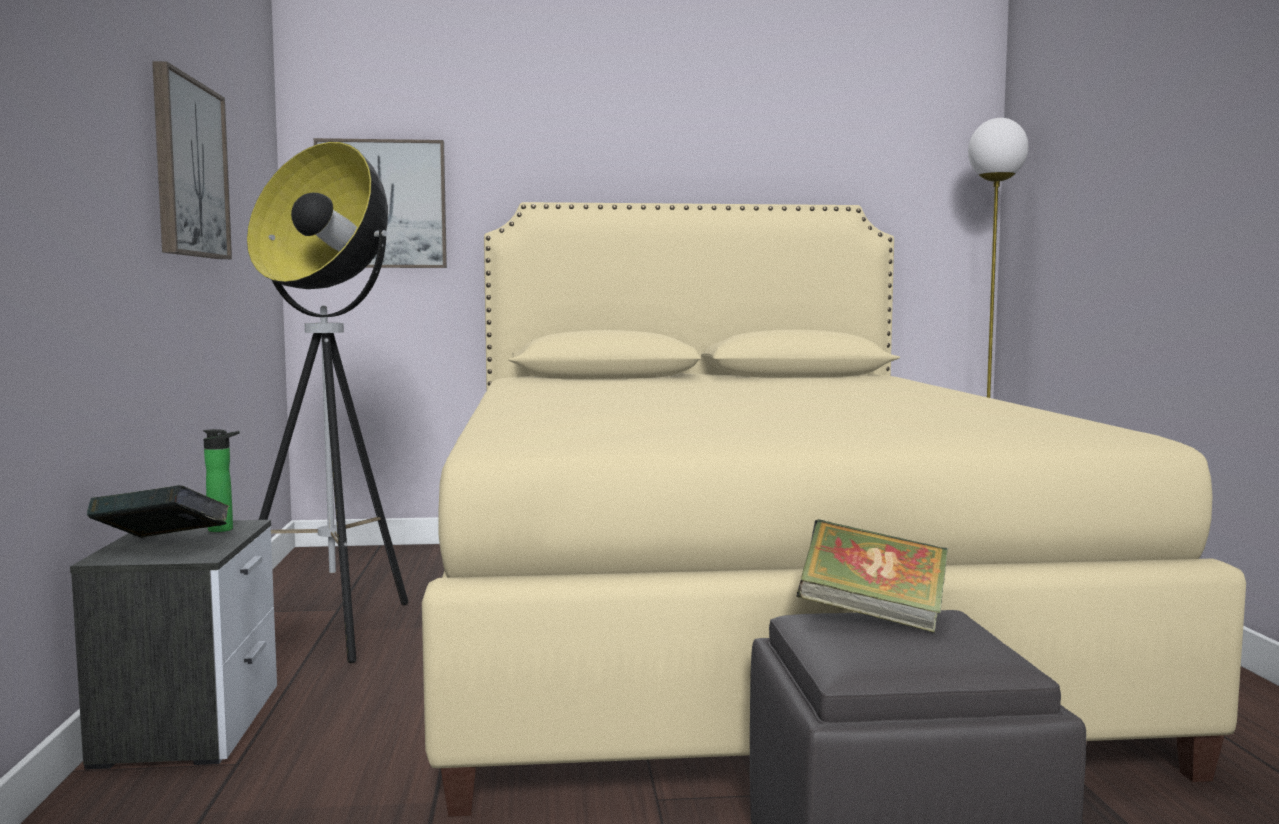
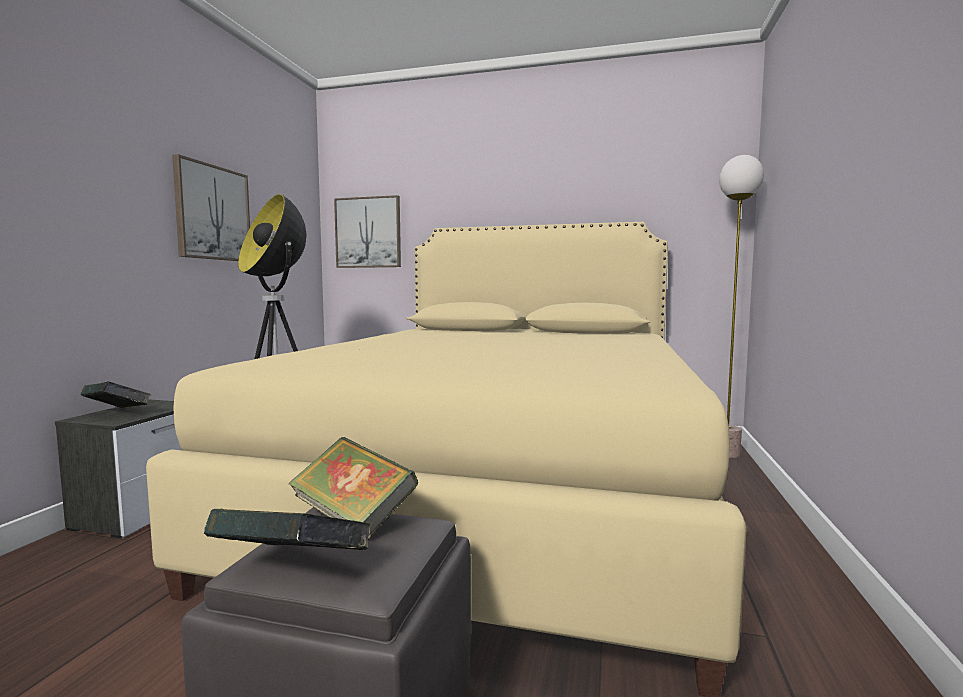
camera: 20 degrees right, 0 degrees up
bottle [203,429,240,532] -> none
none -> book [204,508,372,550]

